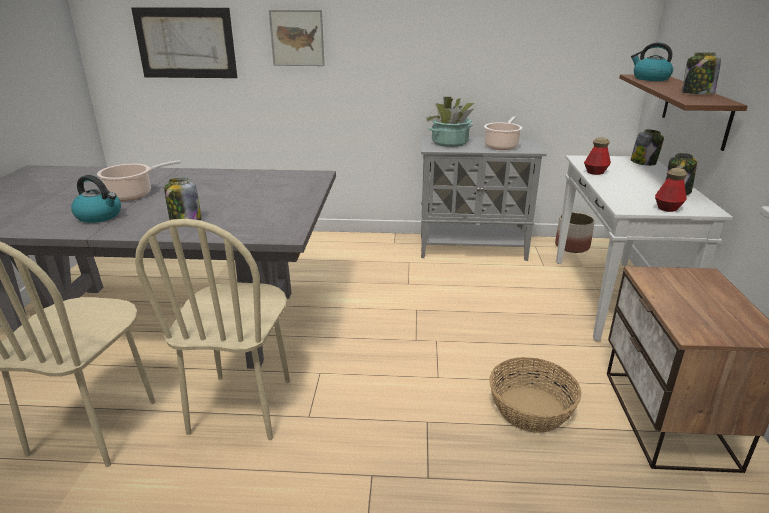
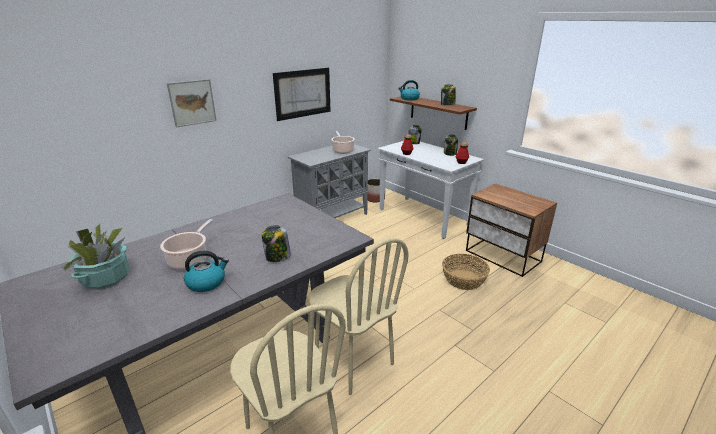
camera: 45 degrees left, 0 degrees up
picture [131,7,237,78] -> picture moved to [273,68,331,121]
potted plant [426,97,474,147] -> potted plant moved to [61,224,130,289]

